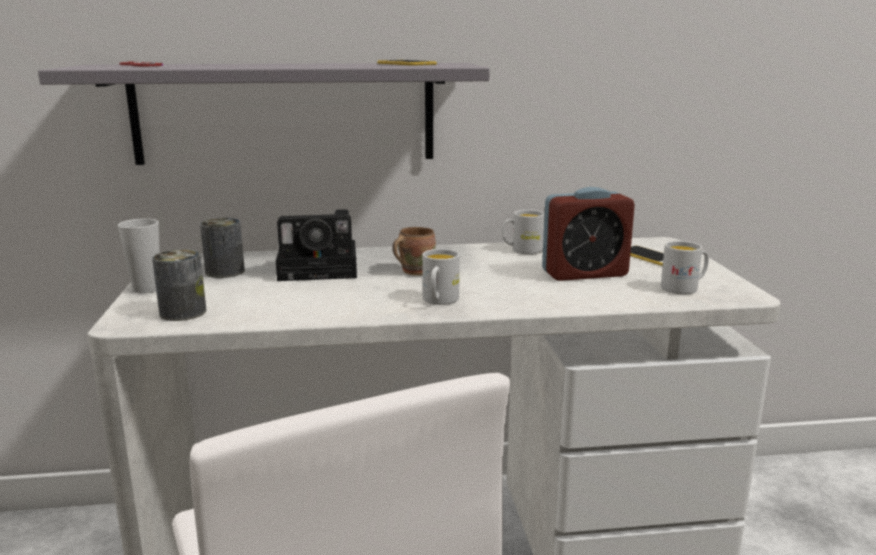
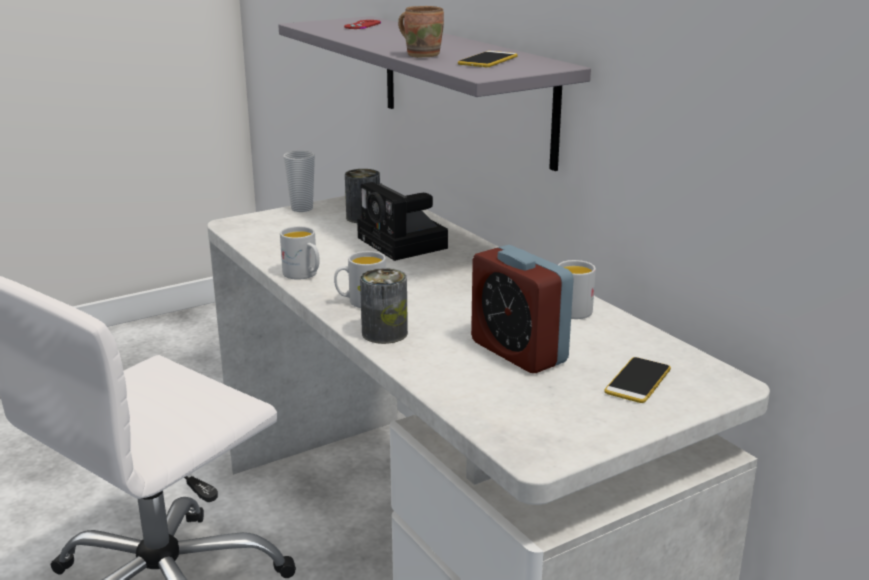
camera: 65 degrees right, 5 degrees up
can [152,249,206,321] -> can moved to [360,268,408,344]
brown mug [392,227,436,276] -> brown mug moved to [398,6,444,58]
white mug [661,241,709,294] -> white mug moved to [280,226,320,280]

